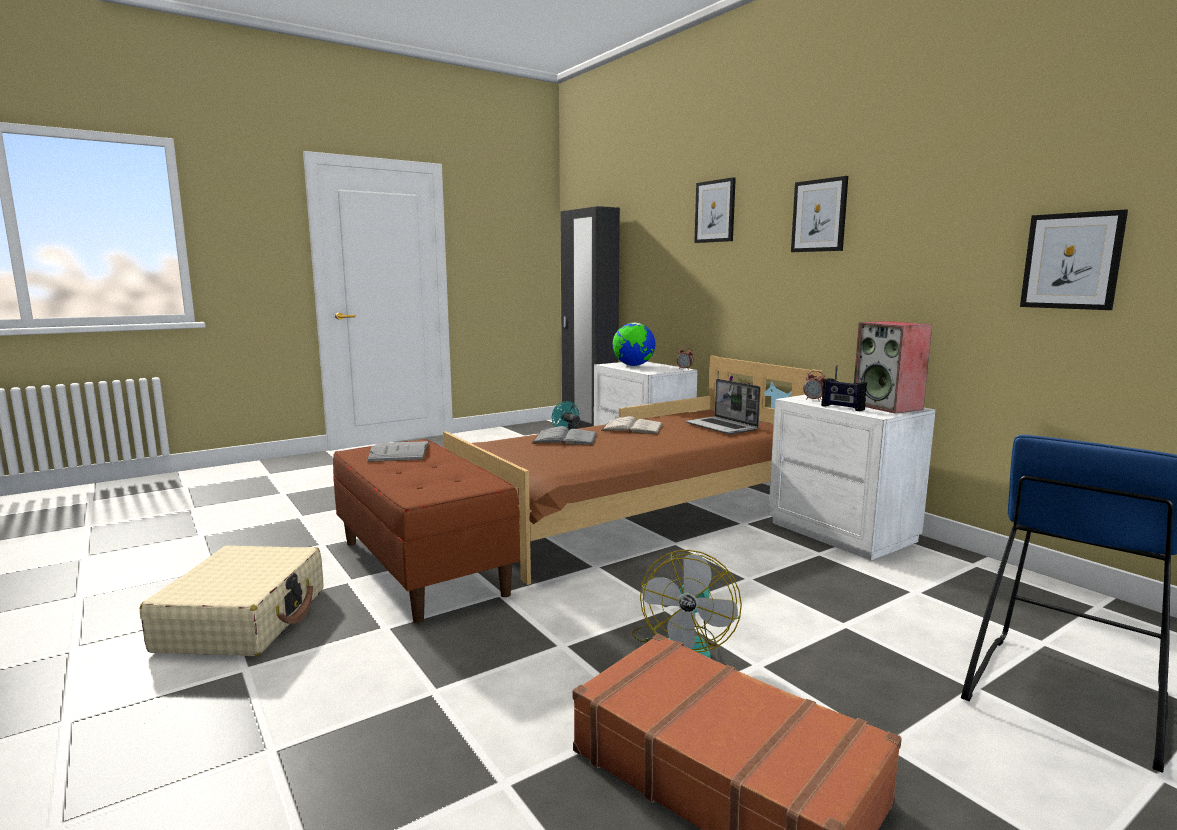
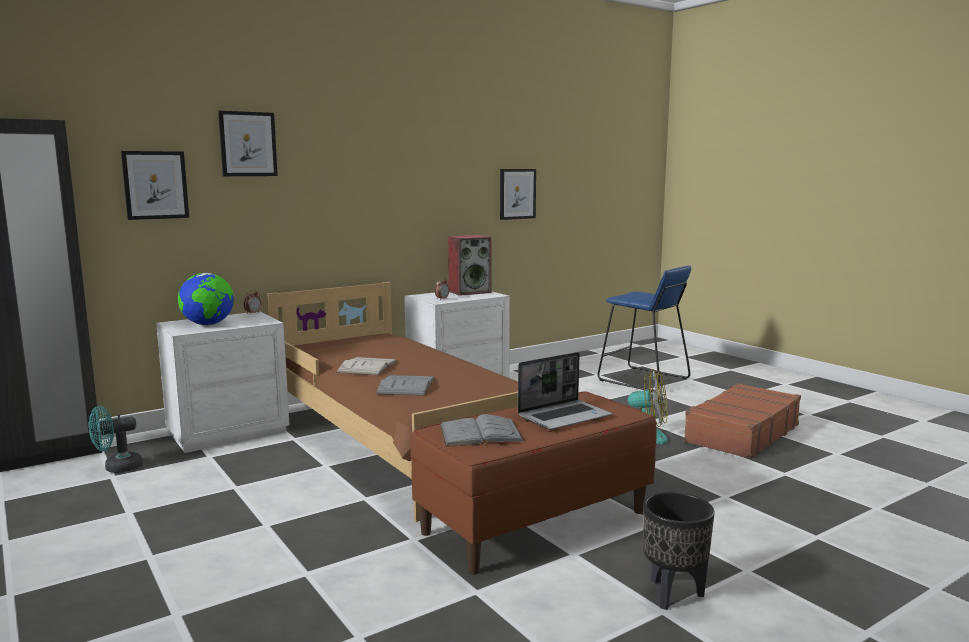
camera: 90 degrees left, 0 degrees up
beige suitcase [140,546,323,656] -> black planter [643,492,715,610]
laptop [685,379,761,434] -> laptop moved to [518,352,612,430]
picture [791,176,848,252] -> picture moved to [121,151,189,220]
radio [821,365,867,411] -> none

